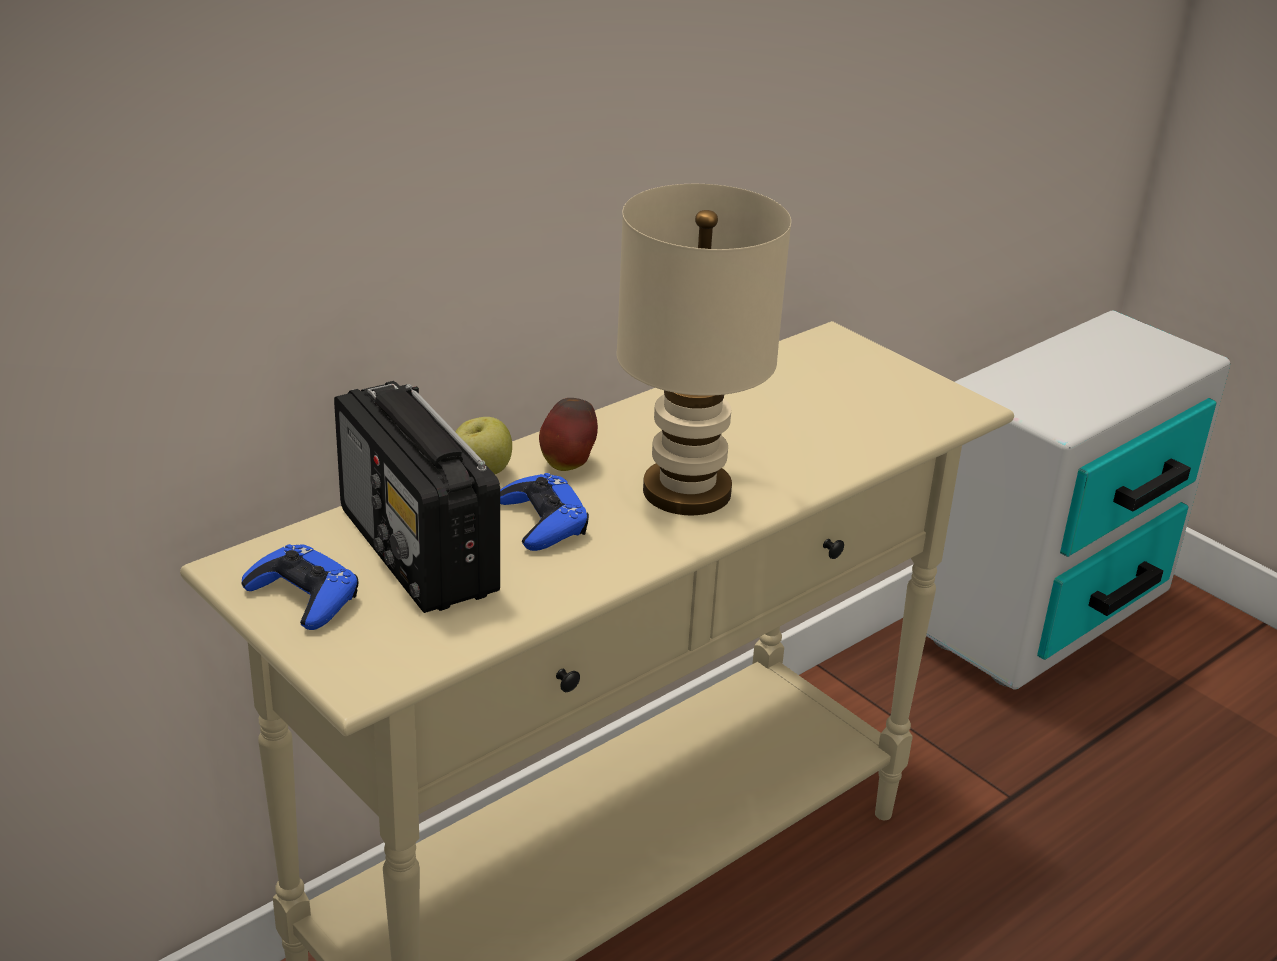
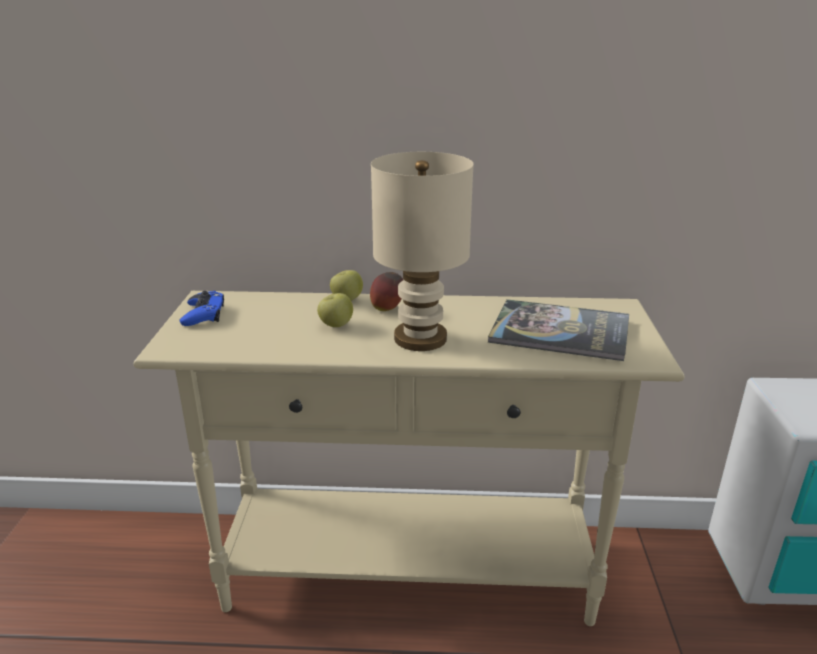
camera: 45 degrees right, 5 degrees down
radio [334,381,500,613] -> none
blue game controller [500,473,589,551] -> apple [317,293,353,327]
none -> book [488,299,629,361]

